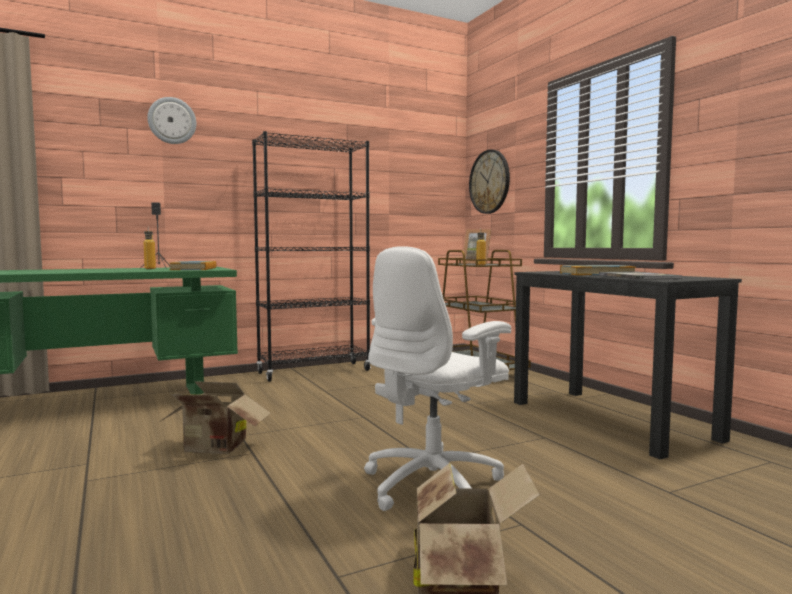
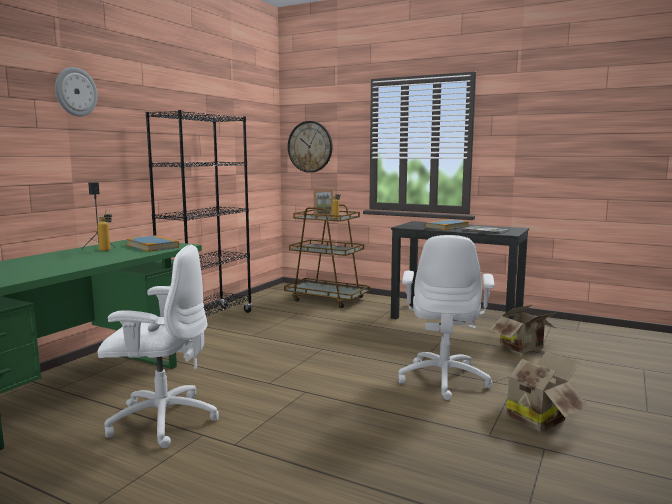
camera: 35 degrees left, 5 degrees up
cardboard box [158,381,271,454] -> cardboard box moved to [489,305,557,353]
none -> white office chair [98,245,219,448]

